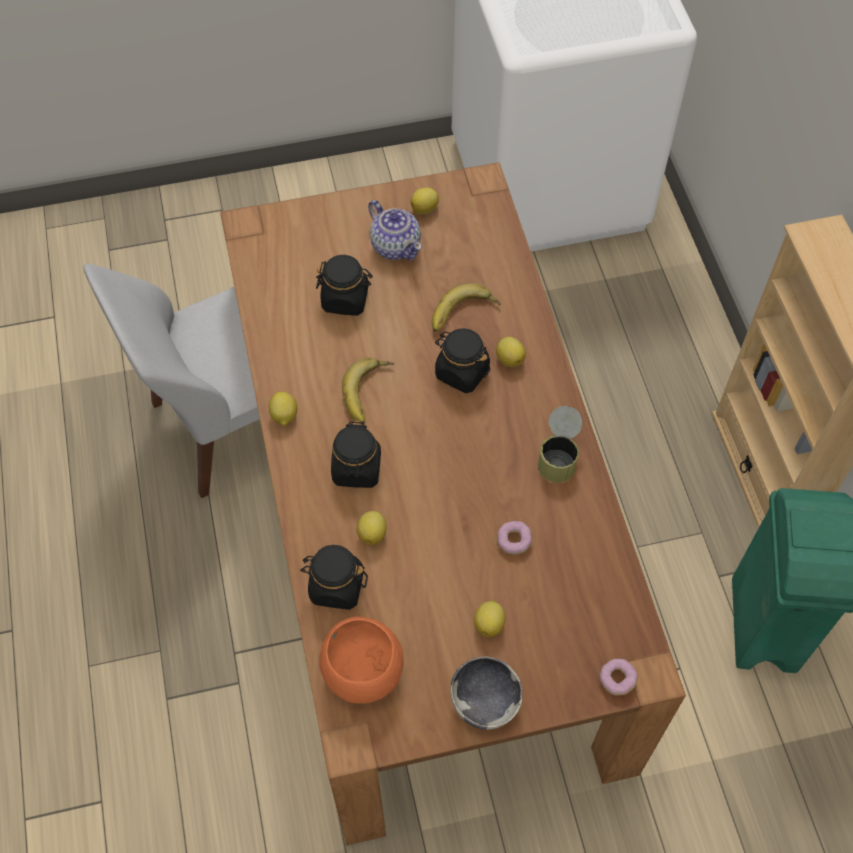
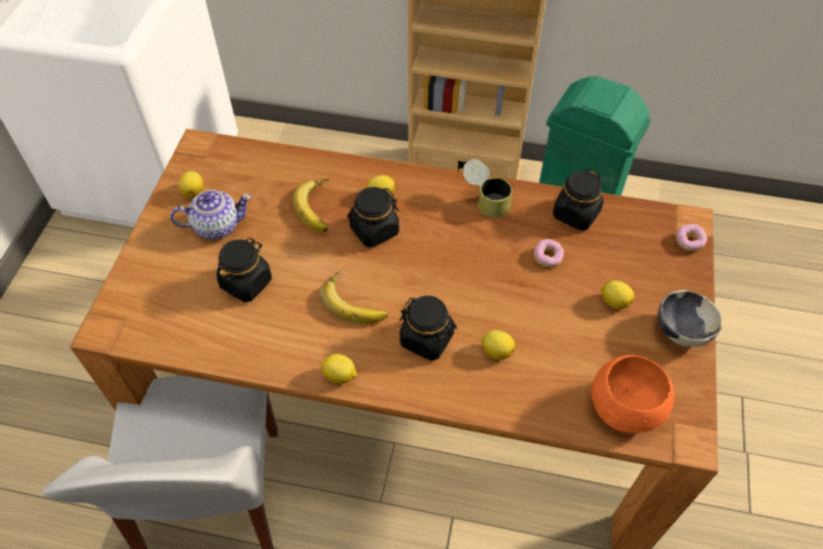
camera: 65 degrees left, 5 degrees down
black jar [300,545,368,610] -> black jar moved to [553,169,604,231]

